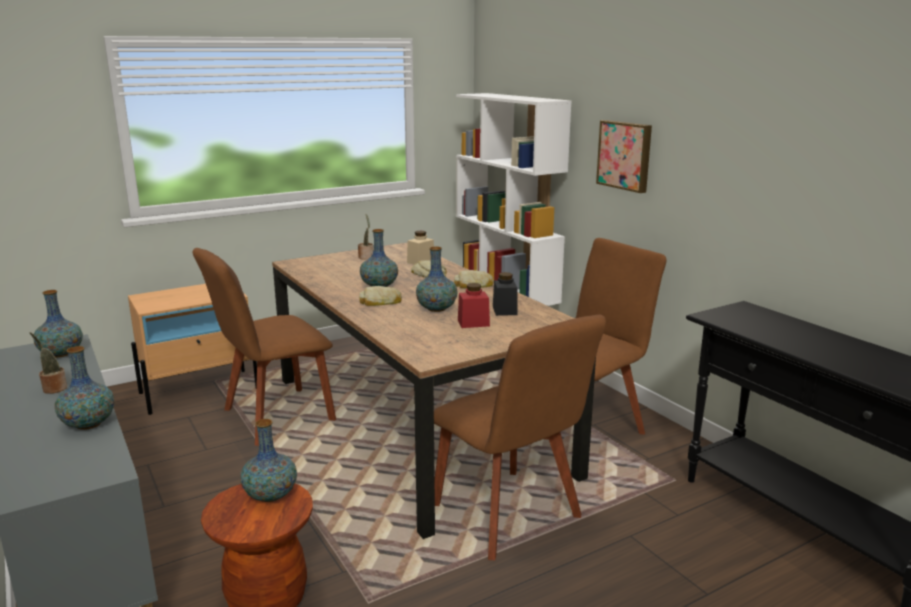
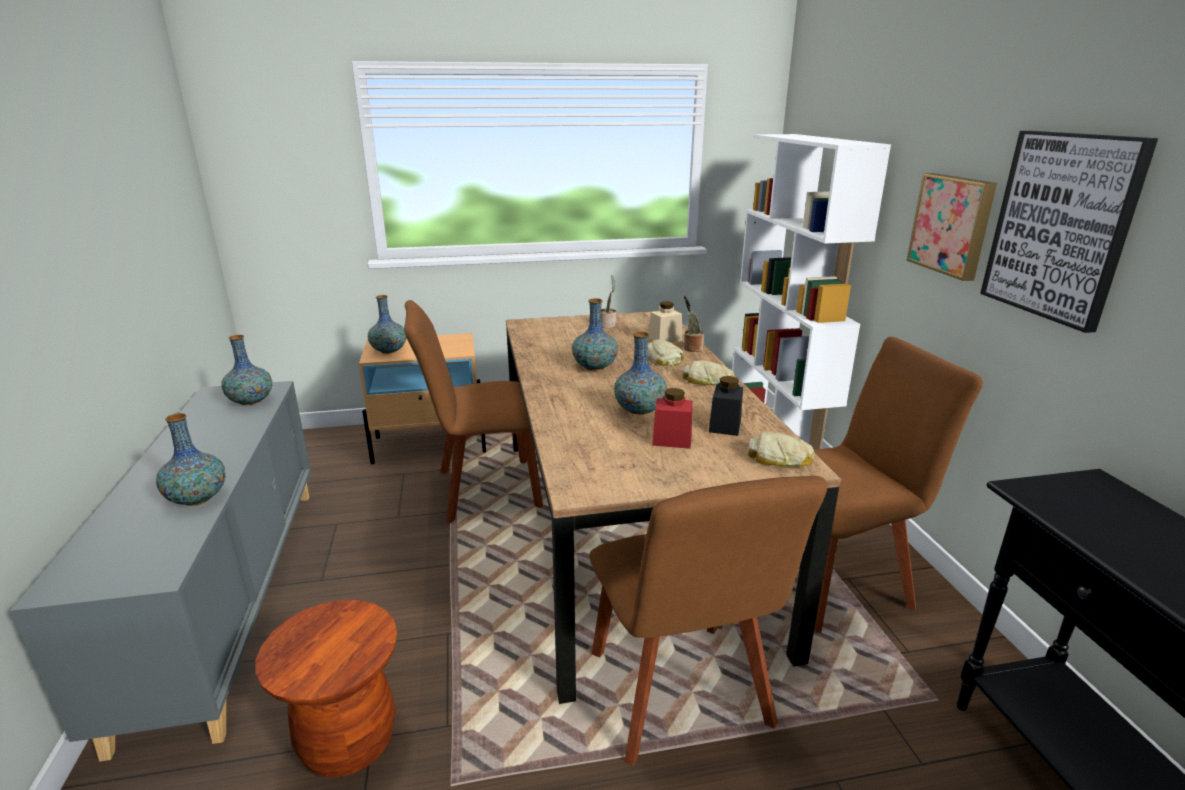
camera: 20 degrees right, 5 degrees up
potted plant [30,332,67,394] -> potted plant moved to [684,296,704,352]
vase [241,419,297,502] -> vase moved to [368,295,406,354]
bread [359,286,402,306] -> bread moved to [748,432,815,466]
none -> picture [980,131,1158,333]

